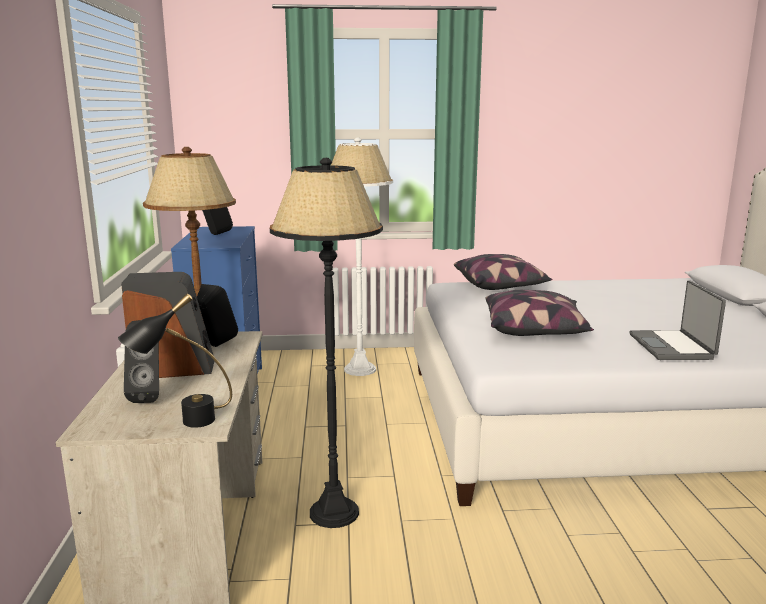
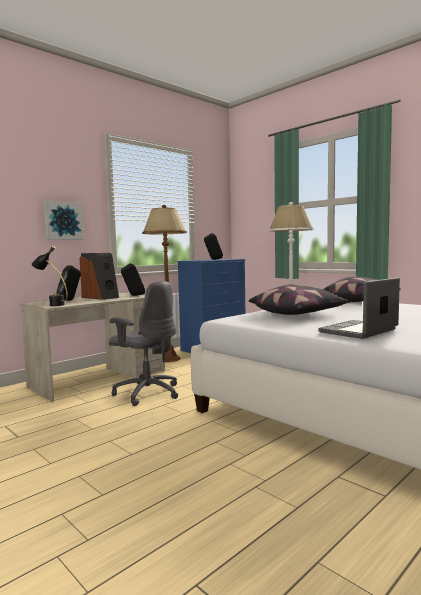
camera: 50 degrees right, 10 degrees down
black floor lamp [270,158,383,528] -> grey office chair [109,281,178,406]
none -> picture [44,200,84,240]

